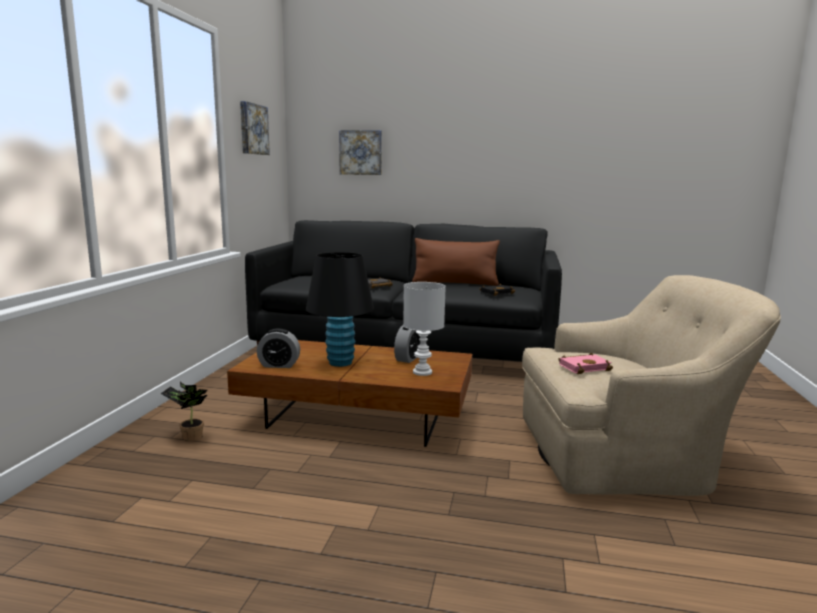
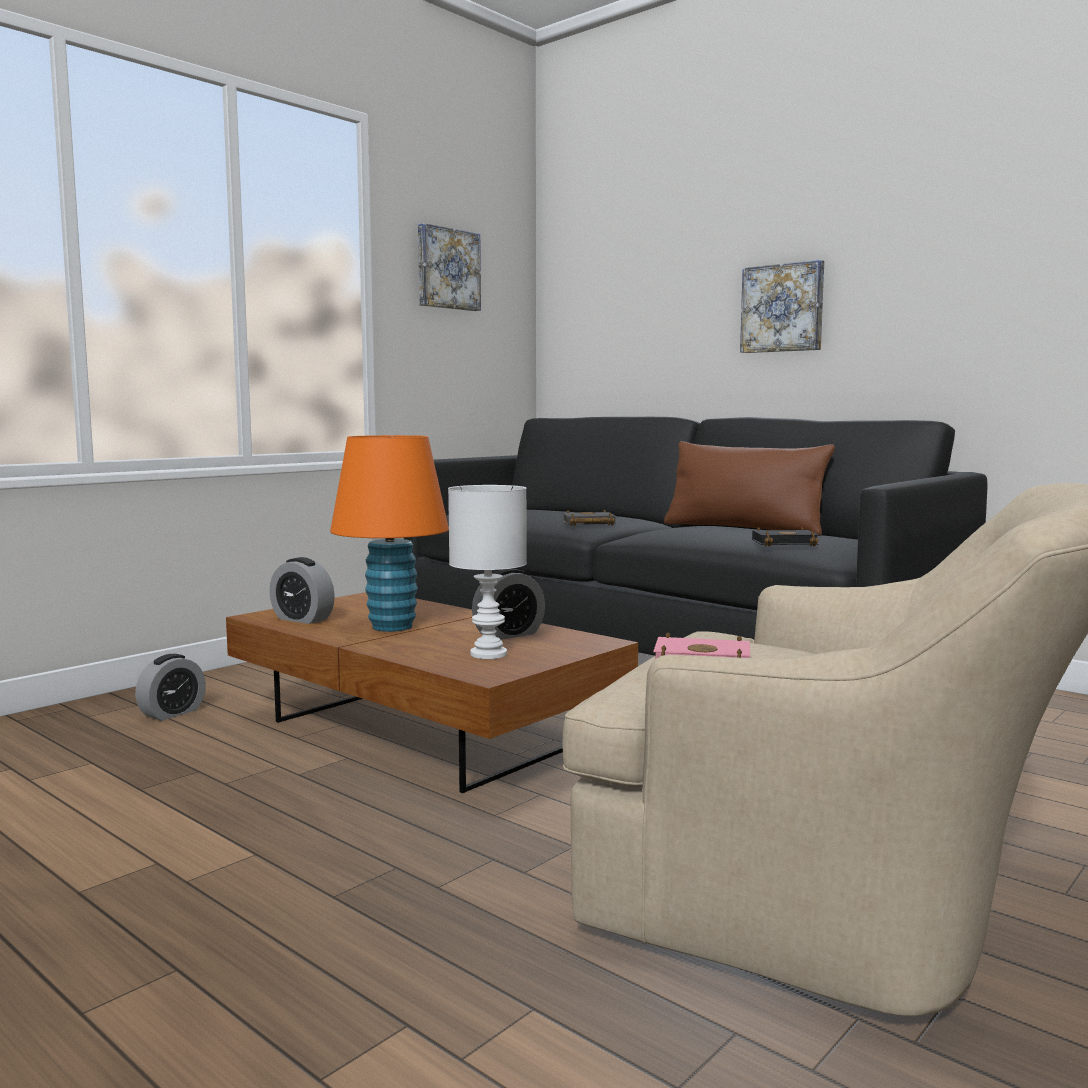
camera: 30 degrees right, 5 degrees down
potted plant [161,382,208,441] -> alarm clock [135,654,206,721]
black table lamp [306,252,374,367] -> orange table lamp [330,435,449,632]
picture [339,130,382,175] -> picture moved to [740,260,824,353]

